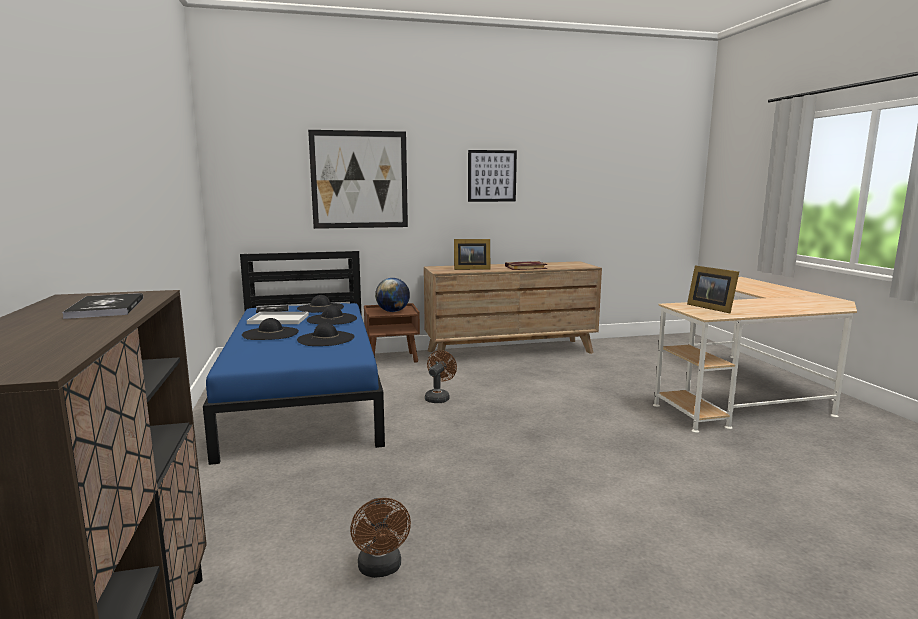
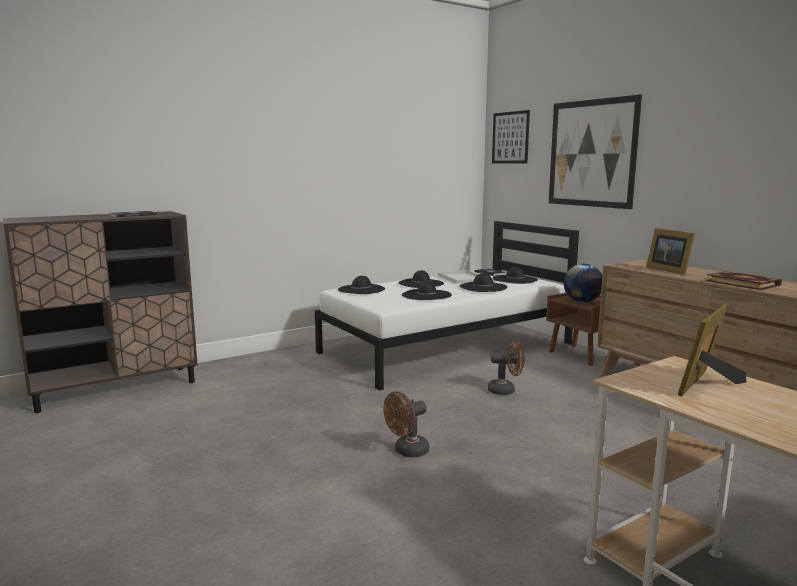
camera: 70 degrees right, 0 degrees up
blue bed [203,251,385,465] -> white bed [315,221,579,391]
brown fan [350,498,411,578] -> brown fan moved to [383,391,429,457]
picture [468,150,517,202] -> picture moved to [492,110,530,164]
none -> black hat [338,276,385,294]

